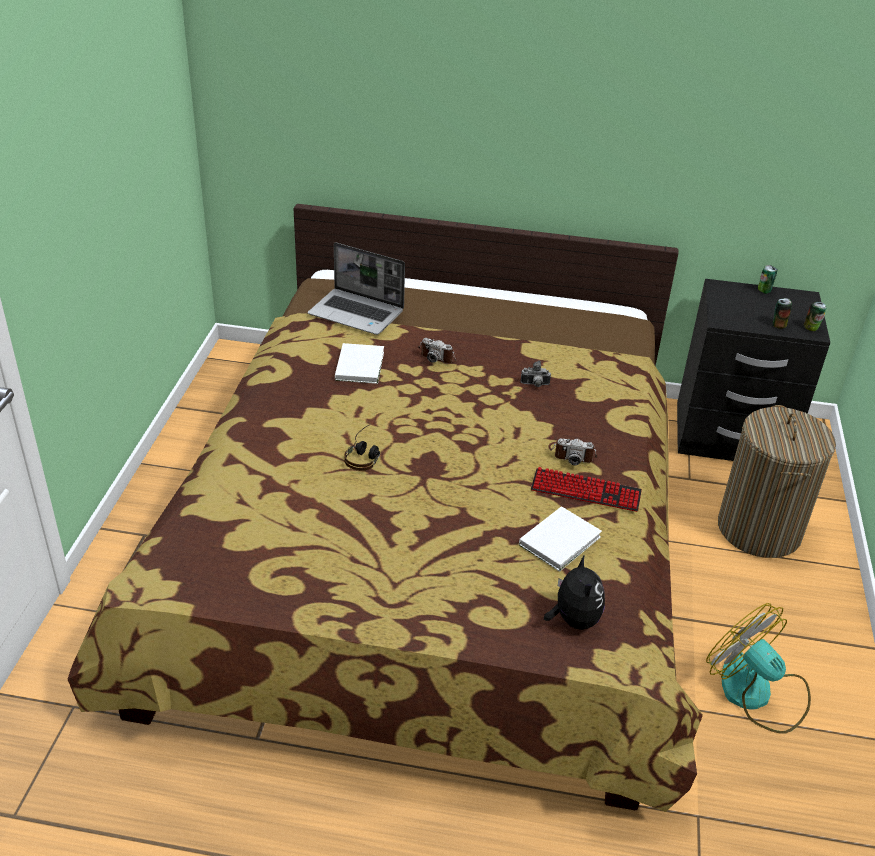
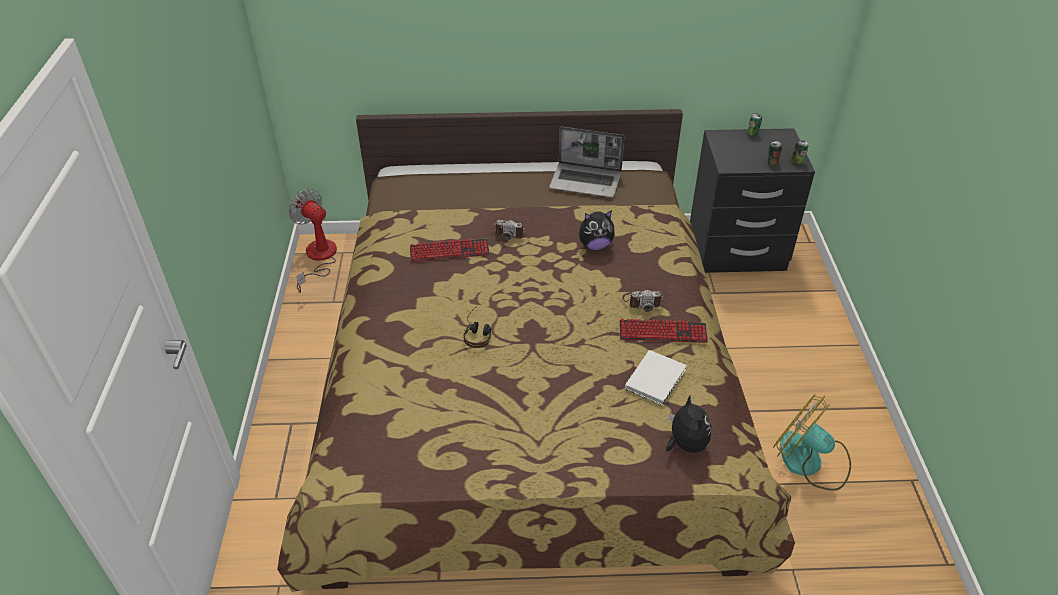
camera: 10 degrees left, 5 degrees up
laptop [308,242,405,335] -> laptop moved to [549,127,625,198]
white book [335,343,384,384] -> keyboard [410,239,490,262]
camera [521,361,551,387] -> plush toy [579,210,615,250]
laundry basket [718,405,836,558] -> none
none -> fan [289,188,337,293]

